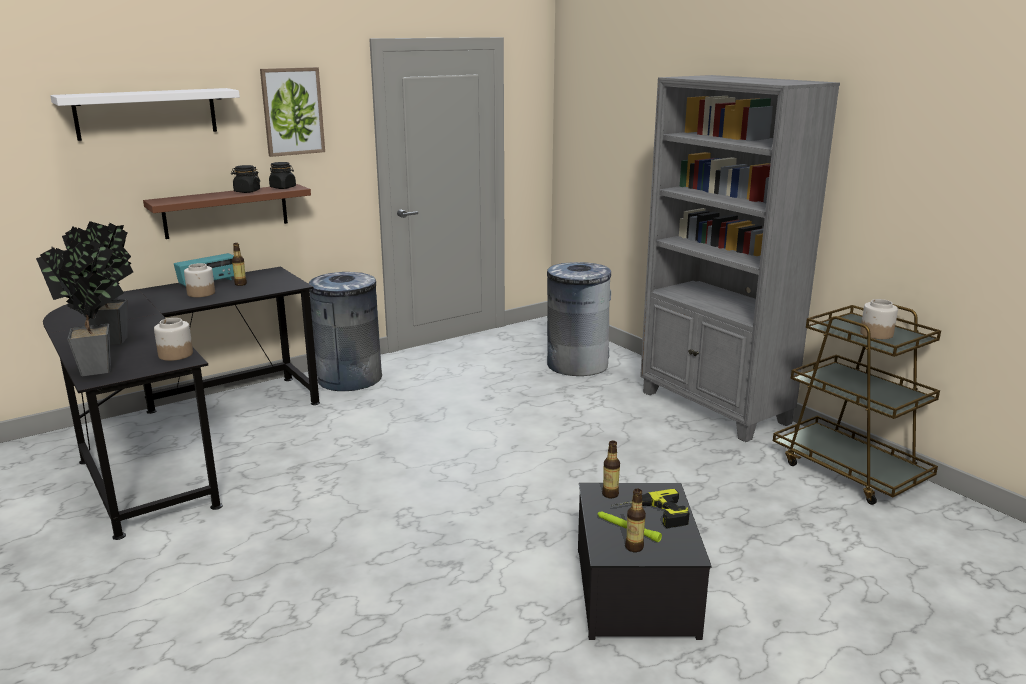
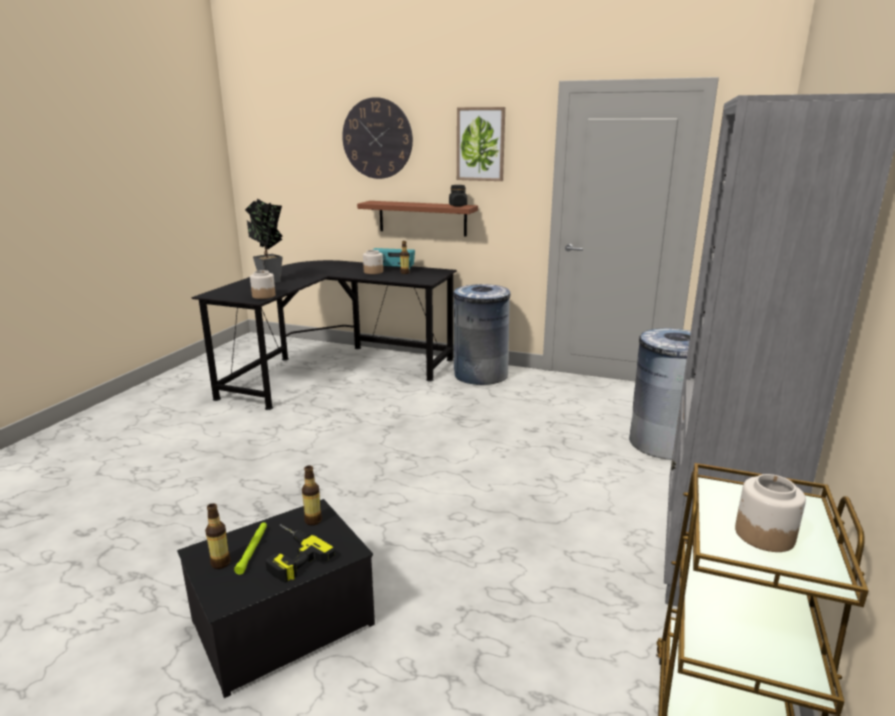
camera: 55 degrees right, 0 degrees up
potted plant [36,240,124,376] -> none
white shelf [50,88,240,141] -> wall clock [342,97,413,179]
black jar [231,165,260,193] -> none

